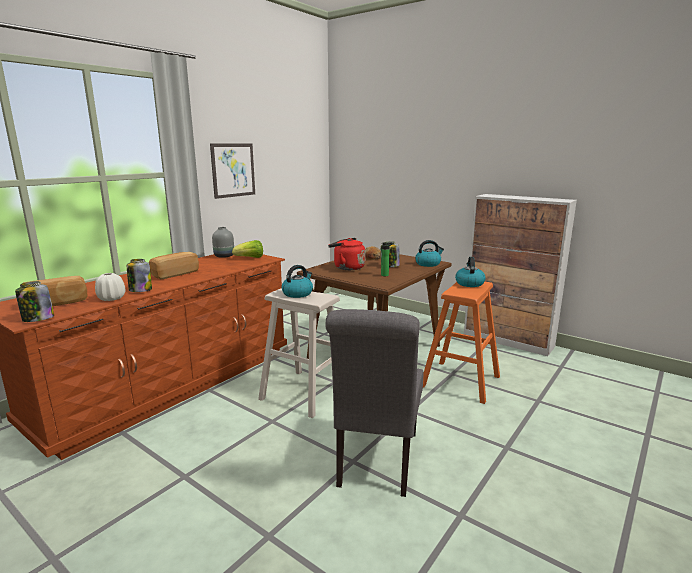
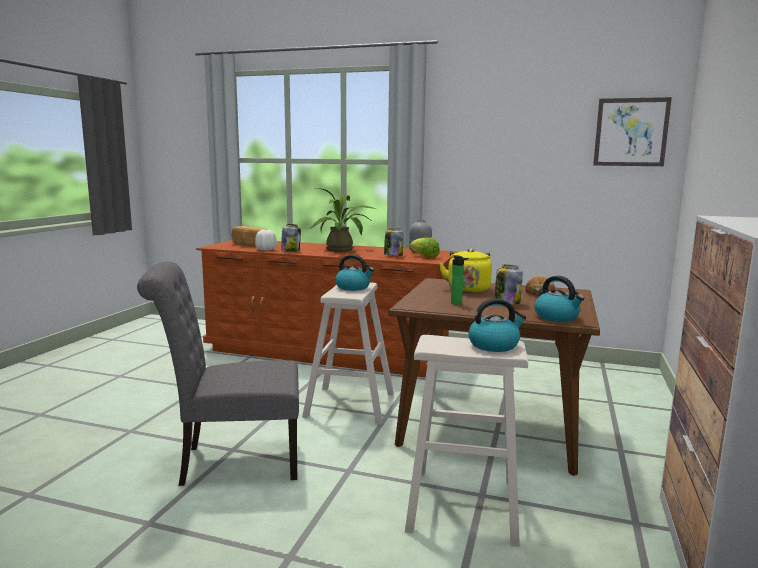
camera: 70 degrees right, 5 degrees down
jar [15,281,54,322] -> jar moved to [384,228,404,256]
bread [149,252,199,279] -> potted plant [309,188,376,252]
picture [210,143,255,199] -> picture moved to [593,97,672,166]
red kettle [328,238,365,270] -> yellow kettle [439,249,492,293]
orange stool [423,282,500,404] -> beige stool [405,335,528,547]

